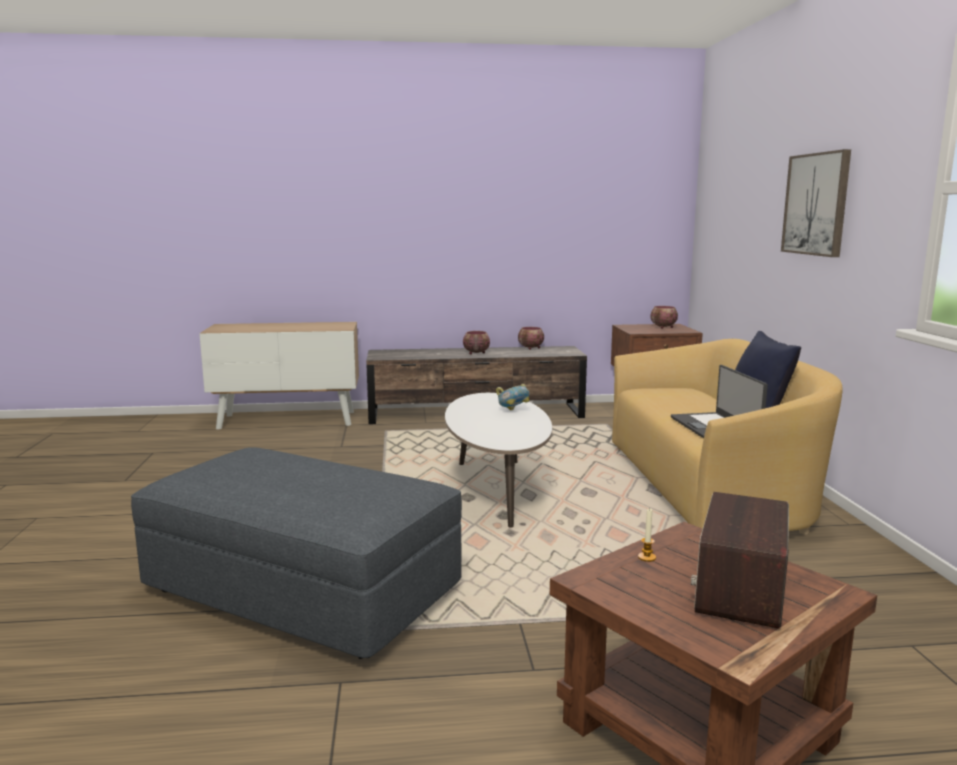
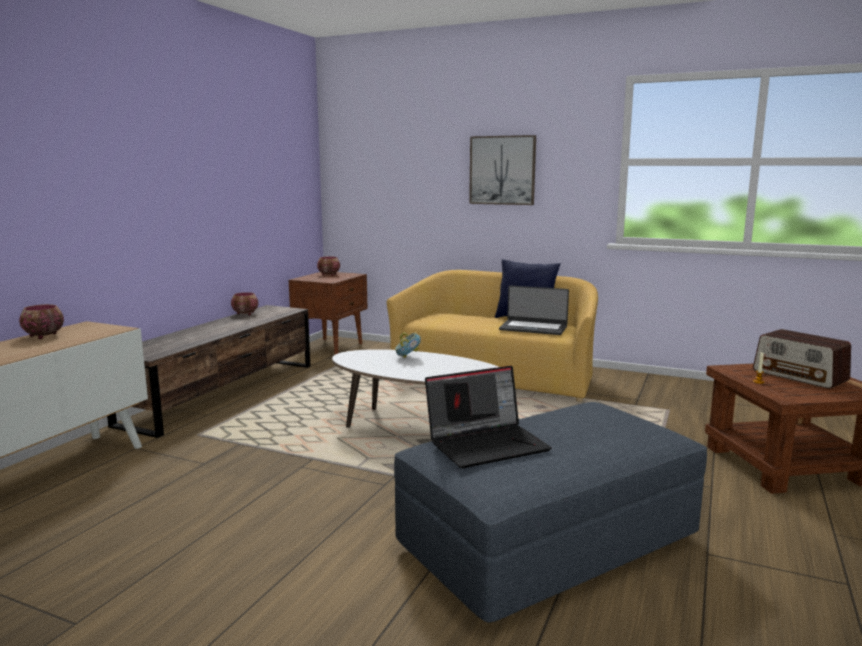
camera: 60 degrees left, 0 degrees up
bowl [463,331,490,354] -> bowl moved to [19,304,64,339]
none -> laptop [425,366,552,468]

